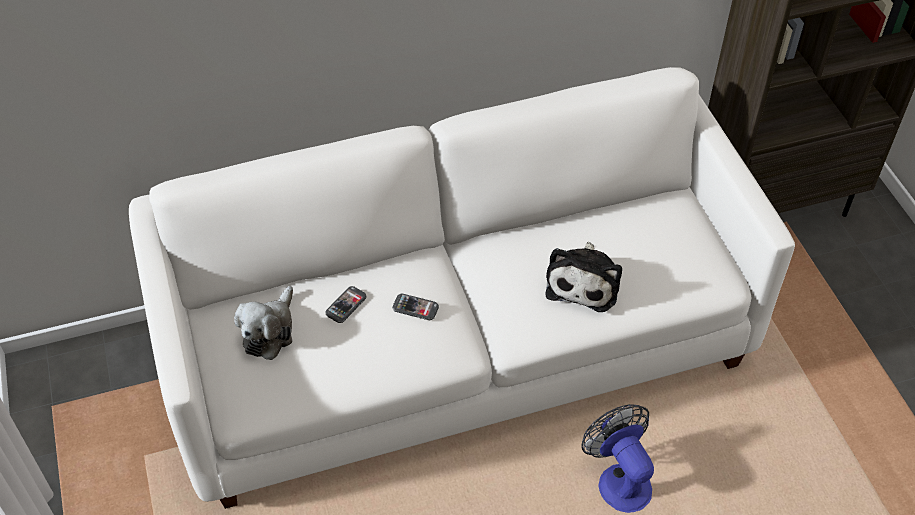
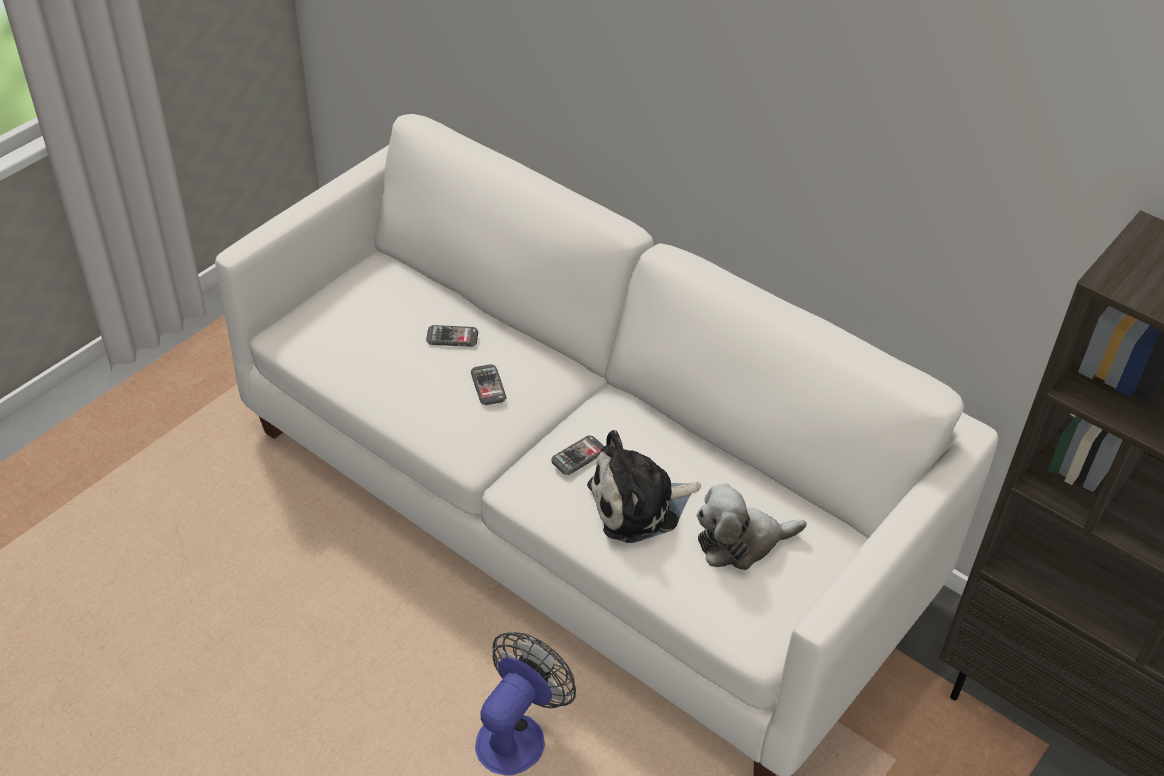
camera: 55 degrees right, 5 degrees down
plush toy [234,286,293,360] -> plush toy moved to [697,484,807,570]
none -> phone [551,435,604,475]

